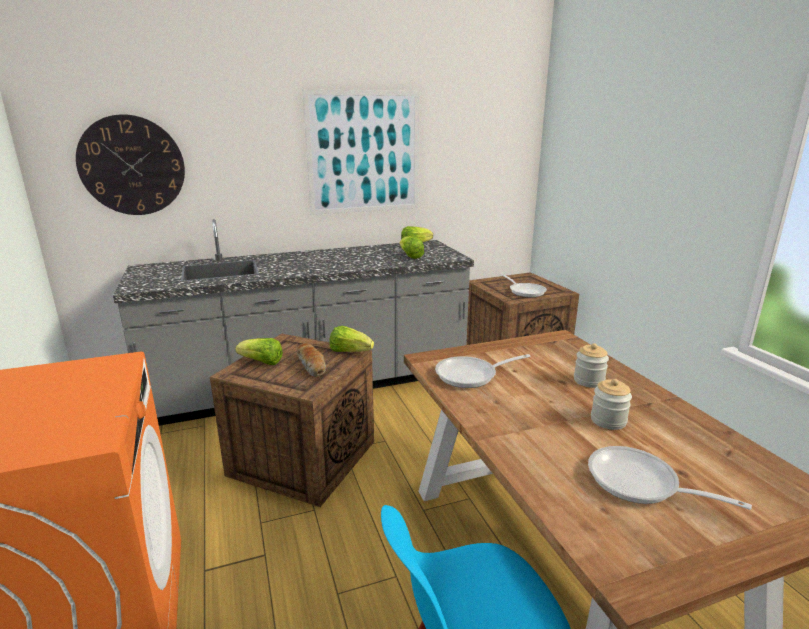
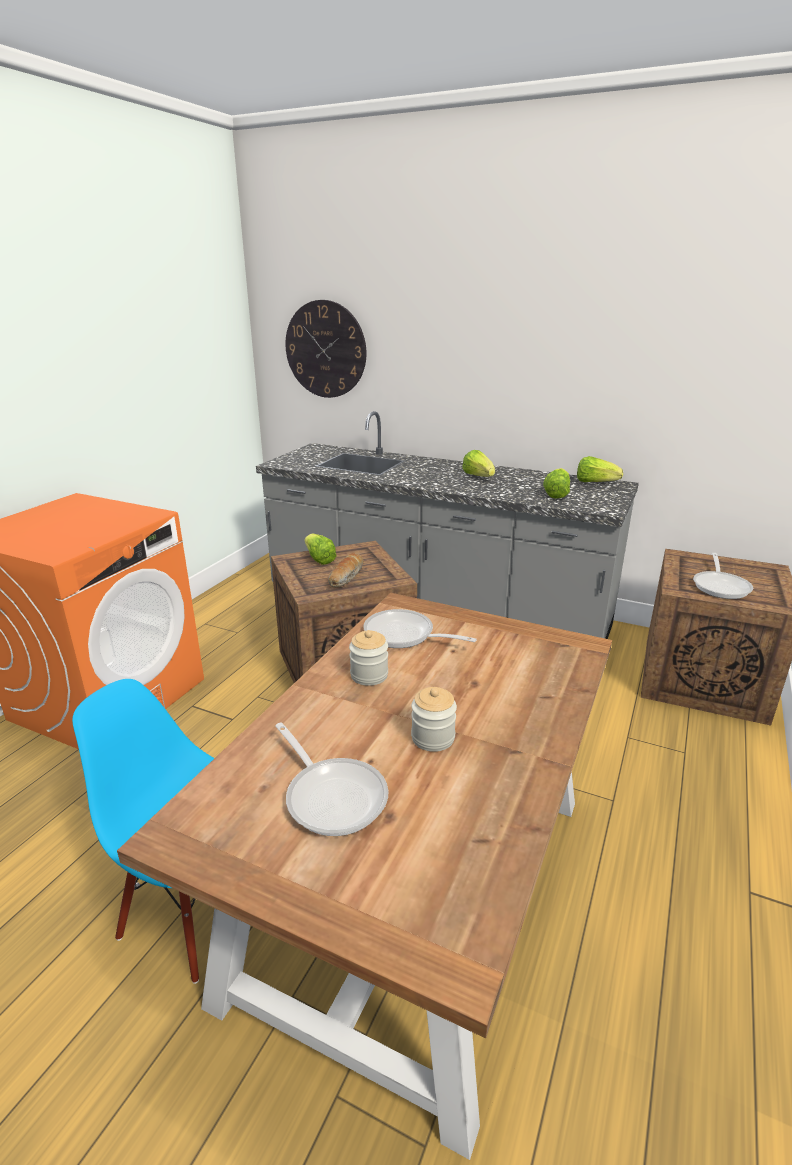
camera: 45 degrees right, 5 degrees up
picture [302,89,419,215] -> none
lettuce [329,326,374,352] -> lettuce moved to [462,450,495,477]
jar [574,343,609,388] -> jar moved to [349,630,388,686]
frying pan [588,446,752,510] -> frying pan turned 150 degrees clockwise [275,723,389,836]

